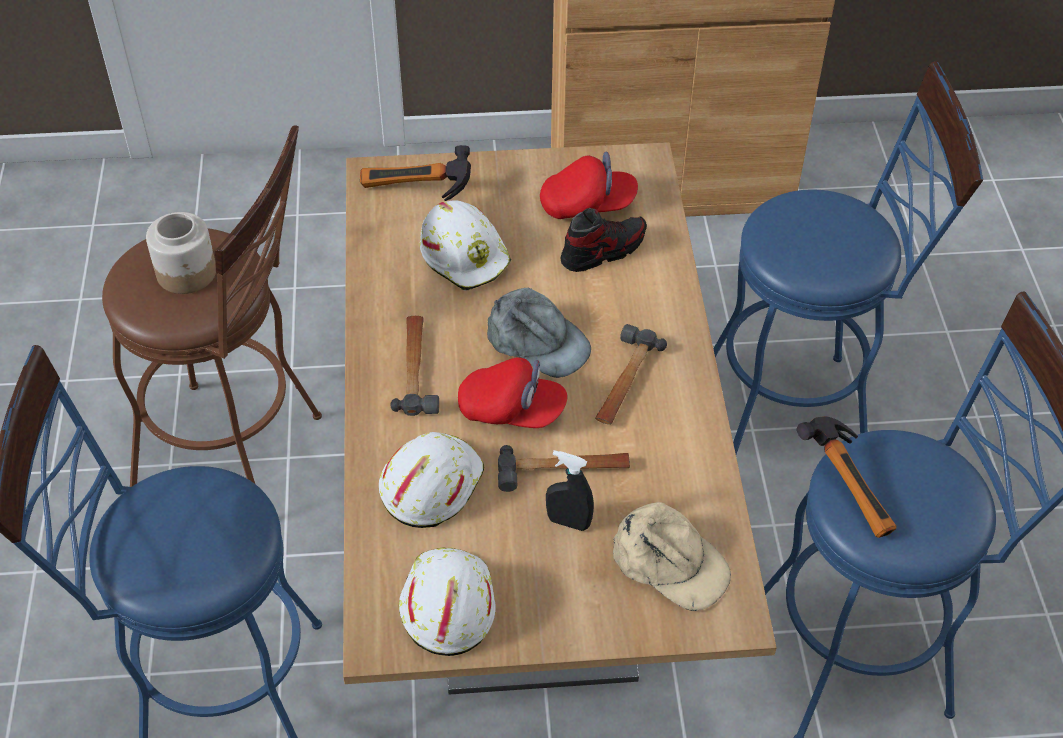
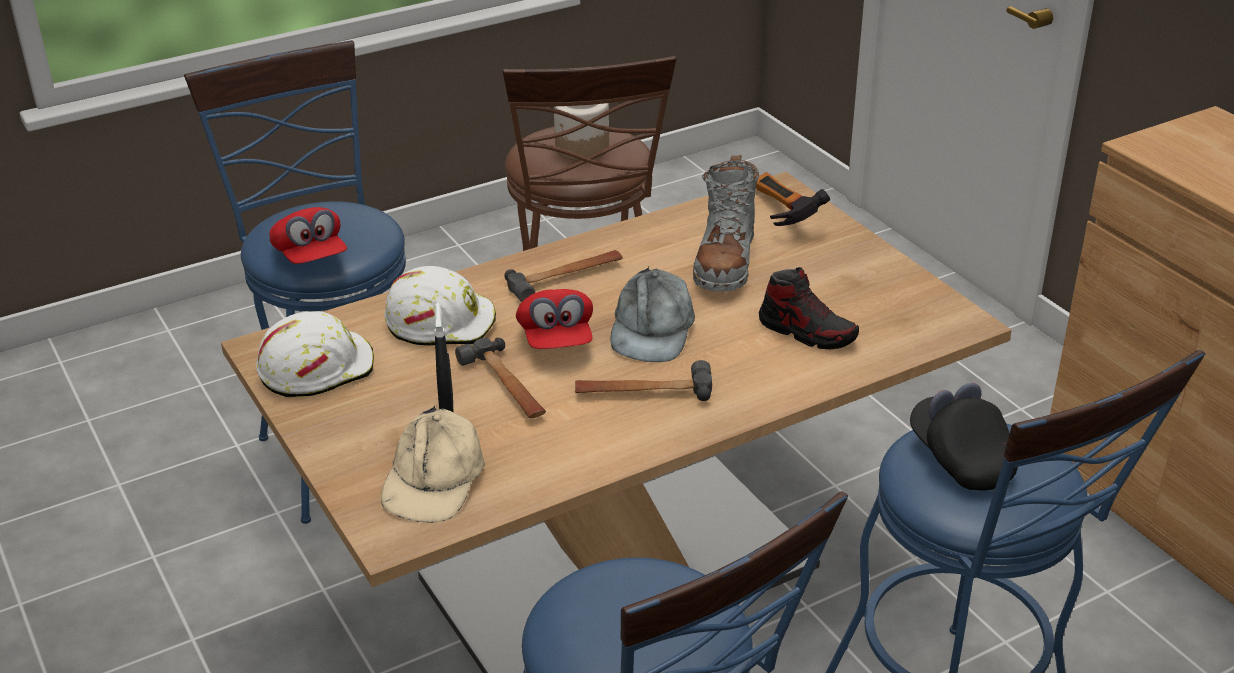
camera: 65 degrees right, 15 degrees down
white hard hat [420,200,511,291] -> grey boot [693,155,759,291]
red cap [540,152,638,219] -> red cap moved to [269,207,347,264]
hammer [797,416,896,538] -> none
none -> black cap [910,383,1018,490]

